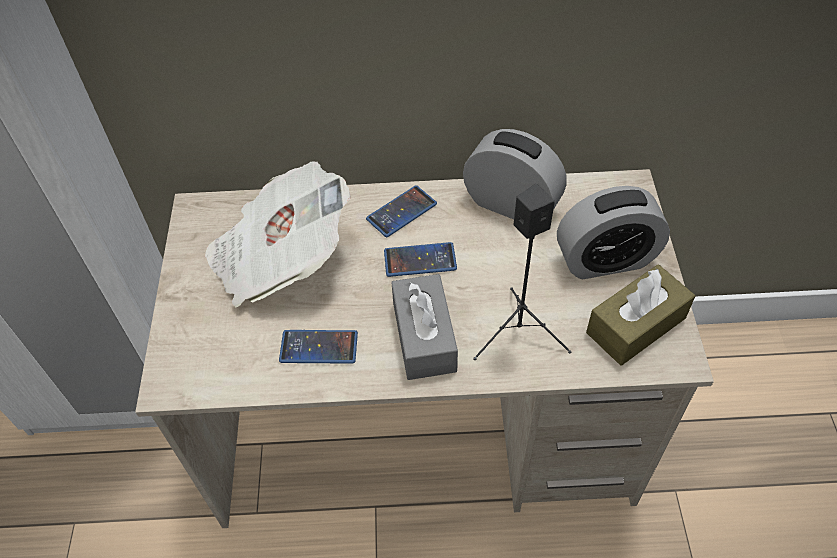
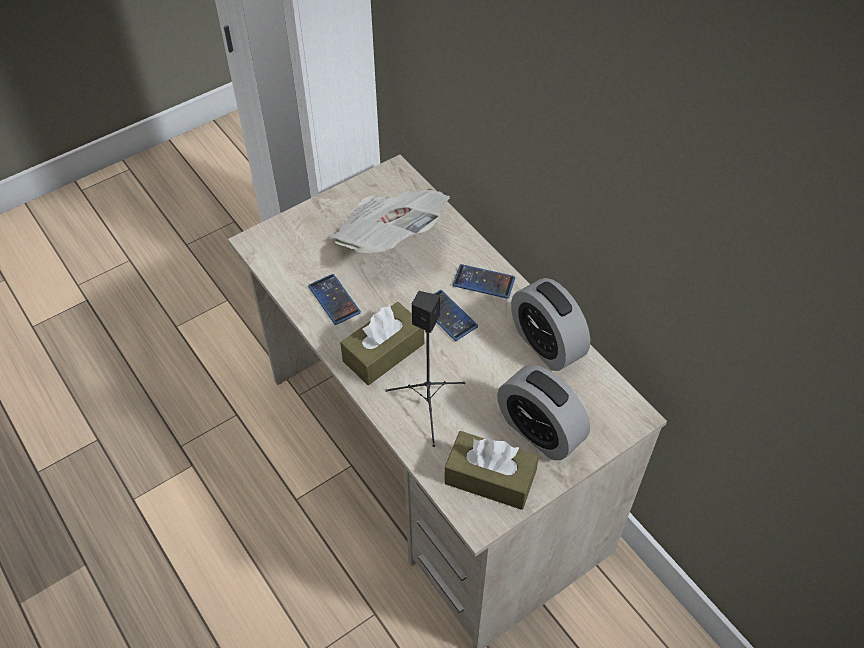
camera: 55 degrees right, 0 degrees up
grey tissue box [391,274,458,380] -> brown tissue box [340,302,424,385]
alarm clock [463,129,567,220] -> alarm clock turned 150 degrees clockwise [511,278,590,371]

